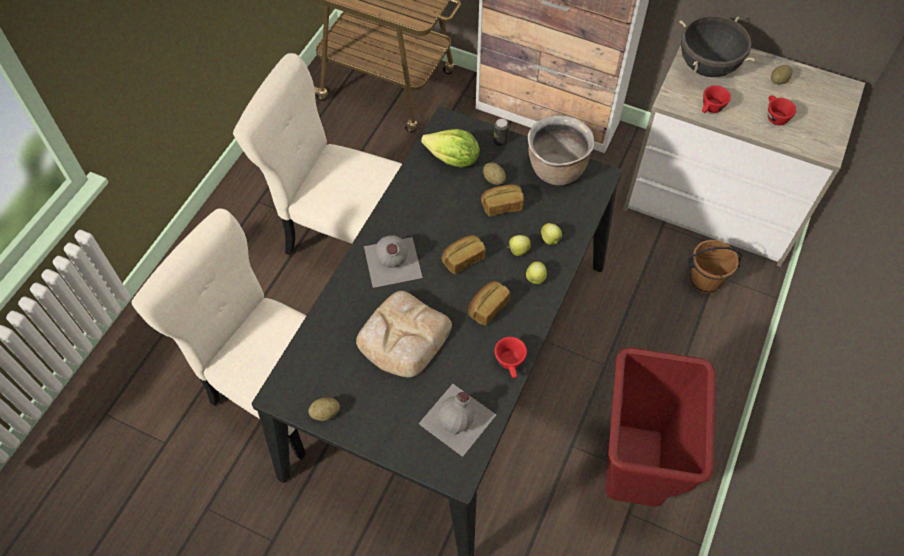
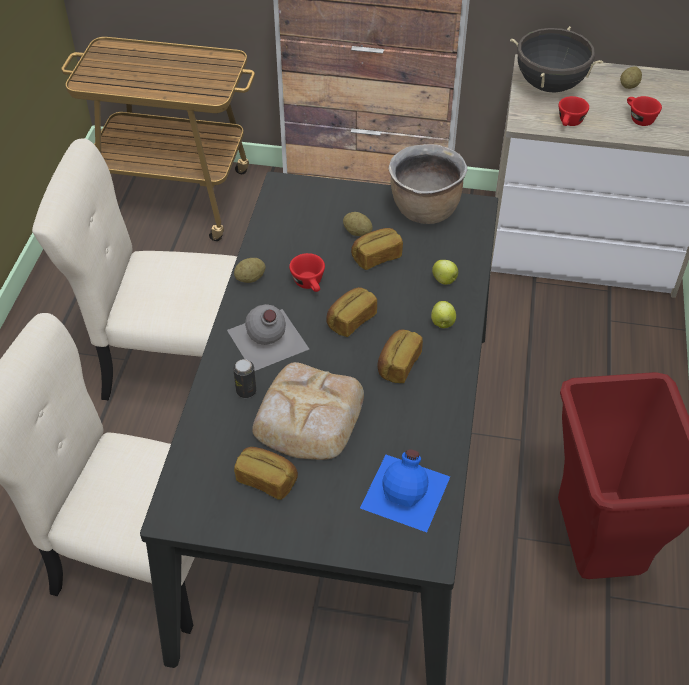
camera: 15 degrees left, 10 degrees down
potato [308,397,340,421] -> potato moved to [234,258,265,283]
grey bottle [419,384,496,457] -> blue bottle [360,449,450,532]
lettuce [421,129,480,168] -> none
can [493,119,509,147] -> can moved to [233,359,256,398]
red cup [494,337,527,378] -> red cup moved to [289,253,325,292]
apple [507,235,531,256] -> none
brown bucket [688,240,743,294] -> none
none -> bread [234,447,298,500]

